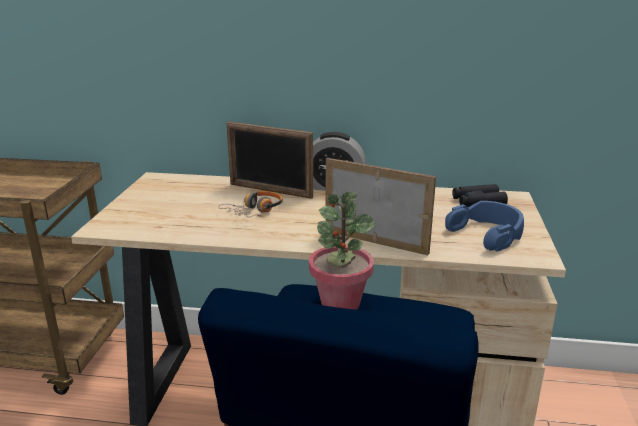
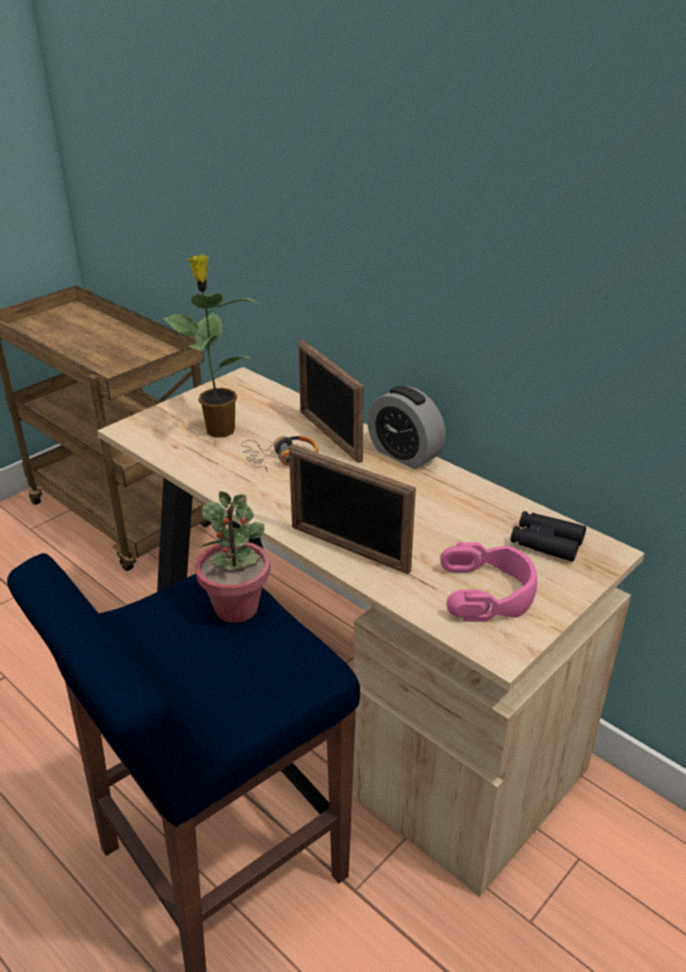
camera: 35 degrees right, 10 degrees up
picture frame [325,158,436,255] -> picture frame turned 150 degrees clockwise [289,444,416,574]
blue headphones [445,201,524,251] -> pink headphones [440,542,537,622]
none -> potted plant [162,255,260,438]

